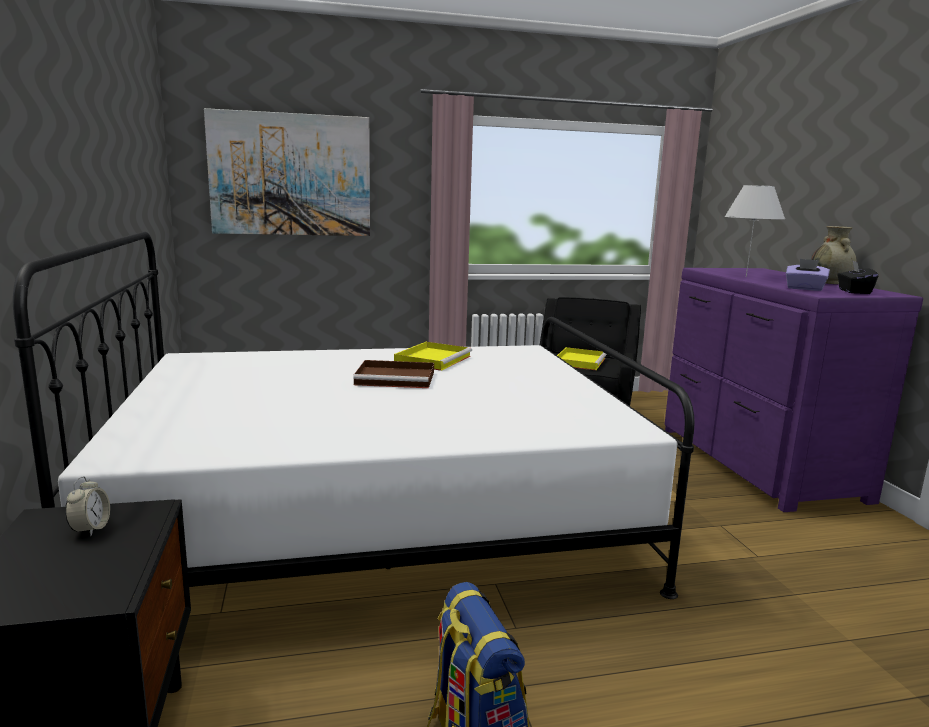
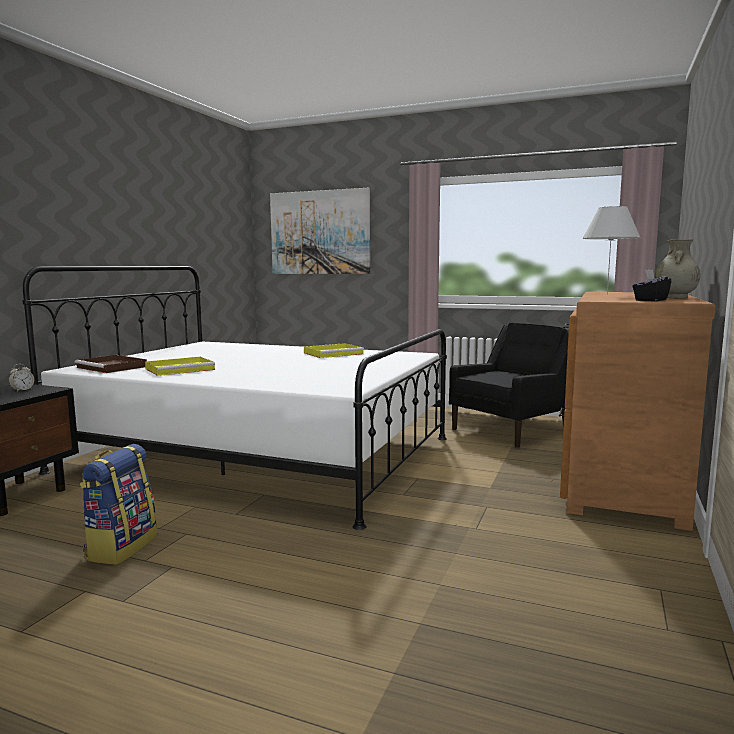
camera: 35 degrees right, 5 degrees down
brown tray [353,360,434,388] -> brown tray moved to [75,355,147,373]
yellow tray [557,347,607,370] -> yellow tray moved to [145,357,215,376]
purple dresser [665,268,923,512] -> brown dresser [559,292,715,531]
purple tissue box [786,259,830,291] -> none

